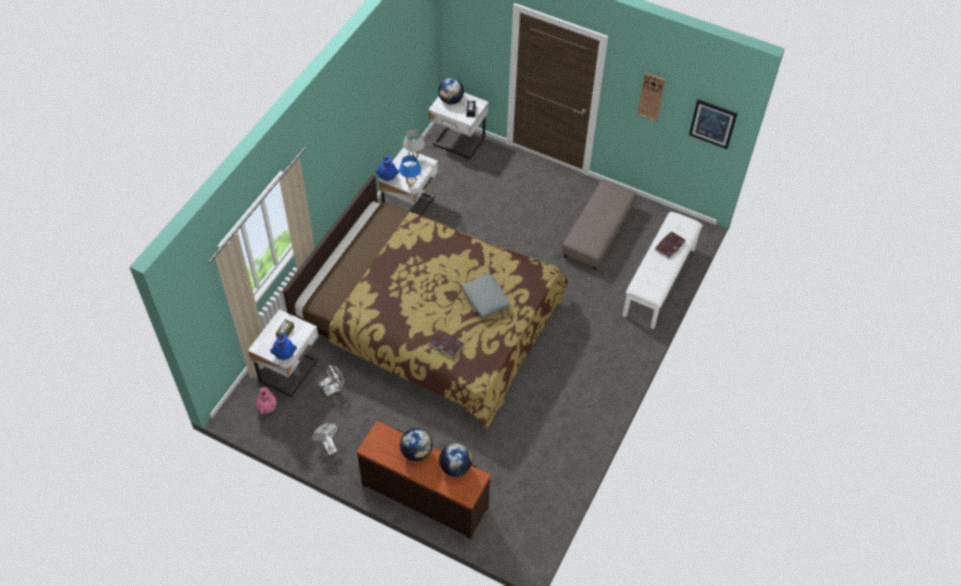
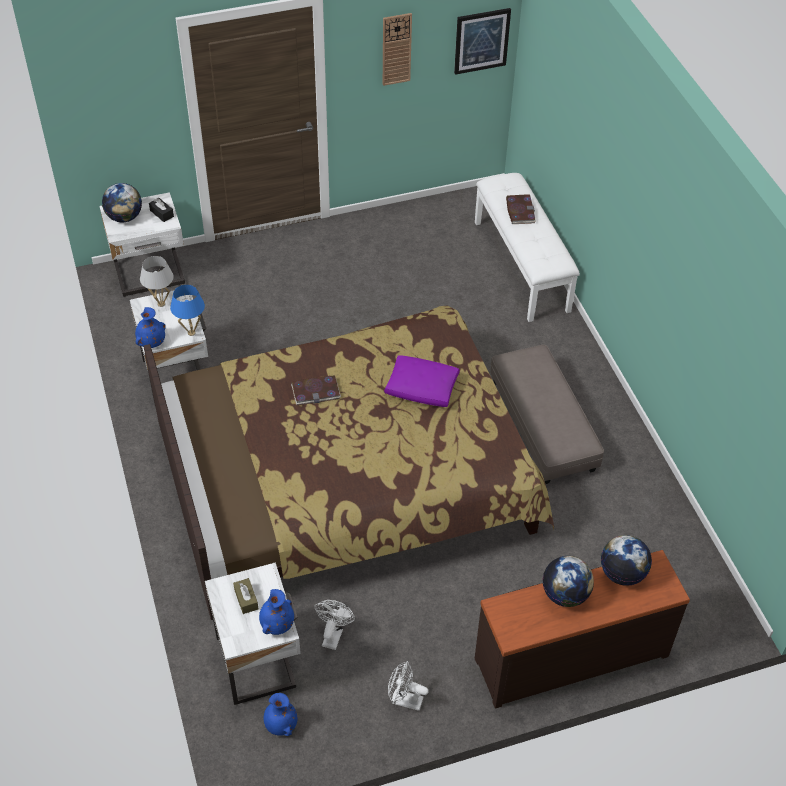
camera: 45 degrees left, 5 degrees down
pink vase [256,387,277,414] -> blue vase [264,693,298,736]
book [428,330,465,359] -> book moved to [291,375,341,405]
grey pillow [461,273,510,319] -> purple pillow [384,355,460,407]
grey ottoman [562,180,637,270] -> grey ottoman moved to [491,345,604,484]

